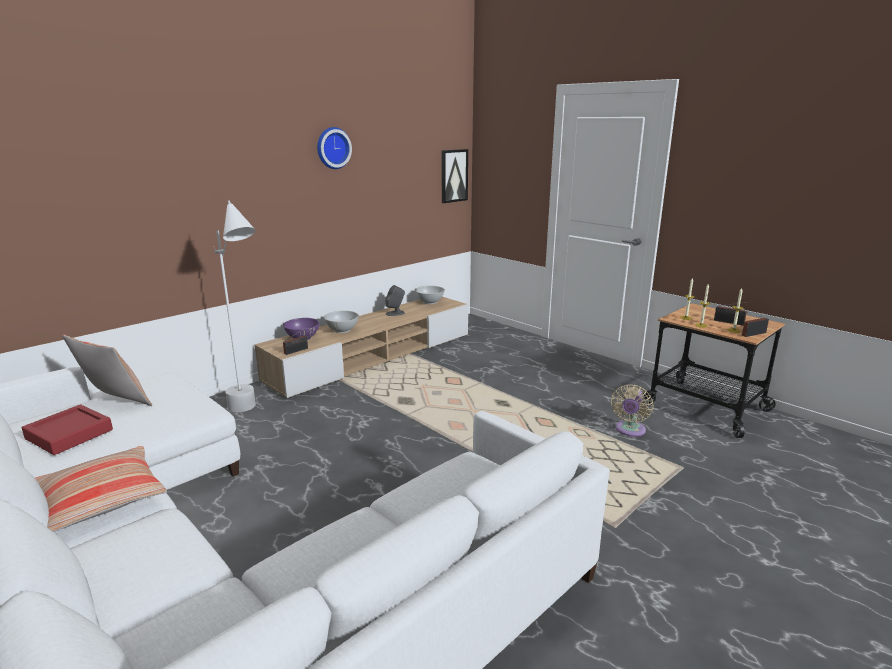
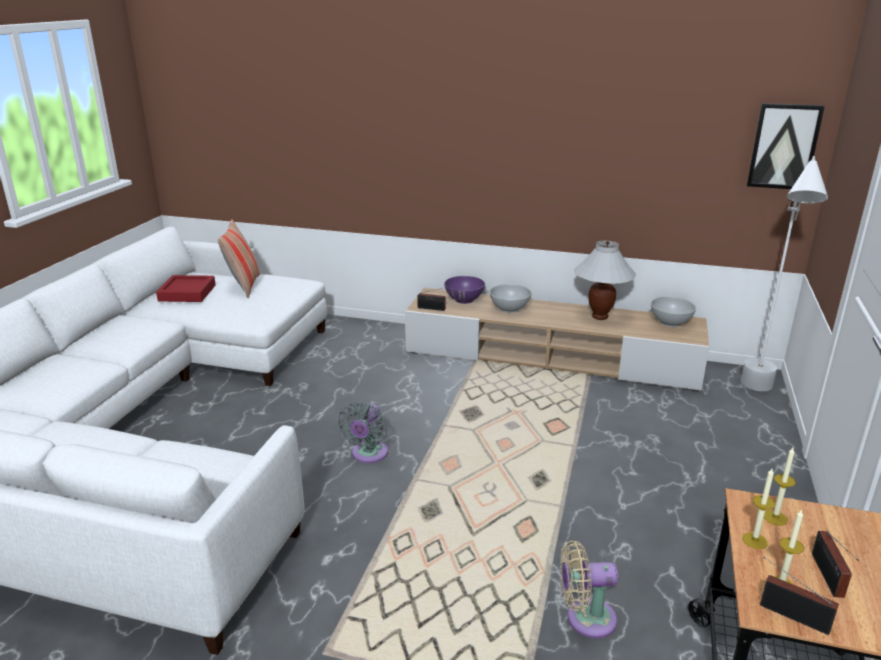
camera: 60 degrees right, 5 degrees up
pillow [35,446,167,532] -> none
white floor lamp [214,200,256,412] -> white floor lamp moved to [741,156,828,391]
wall clock [317,127,352,169] -> none
grey speaker [385,285,405,316] -> white table lamp [574,241,636,320]
none -> grey fan [338,402,388,463]

